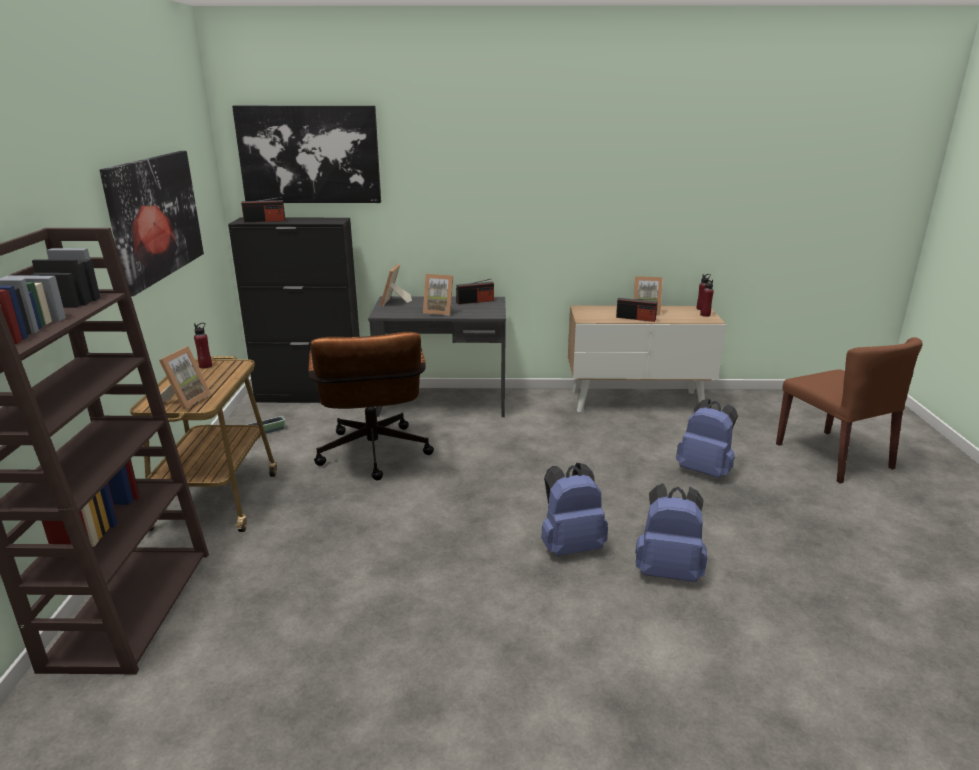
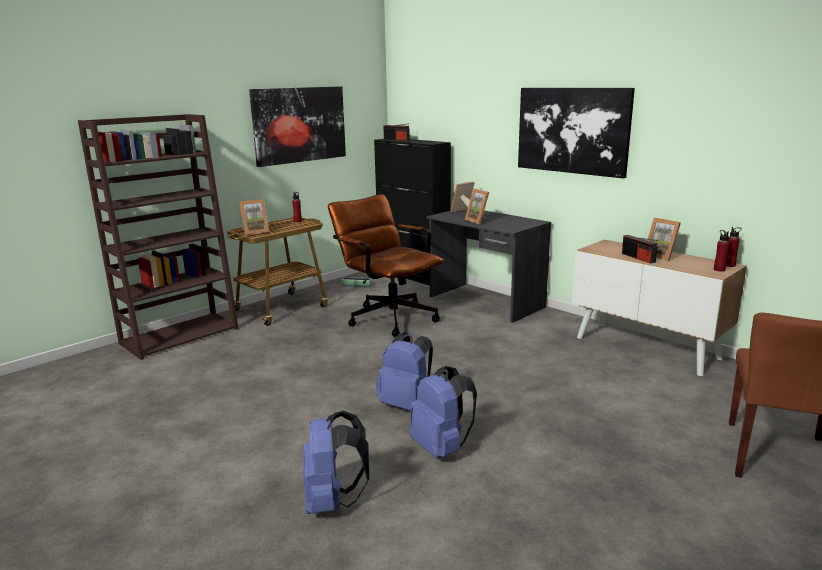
camera: 45 degrees right, 5 degrees down
picture [232,105,381,203] -> picture moved to [518,88,635,178]
brown office chair [308,332,434,481] -> brown office chair turned 105 degrees clockwise [328,194,444,337]
radio [456,279,494,305] -> none
blue backpack [676,399,738,478] -> blue backpack moved to [303,411,369,514]

